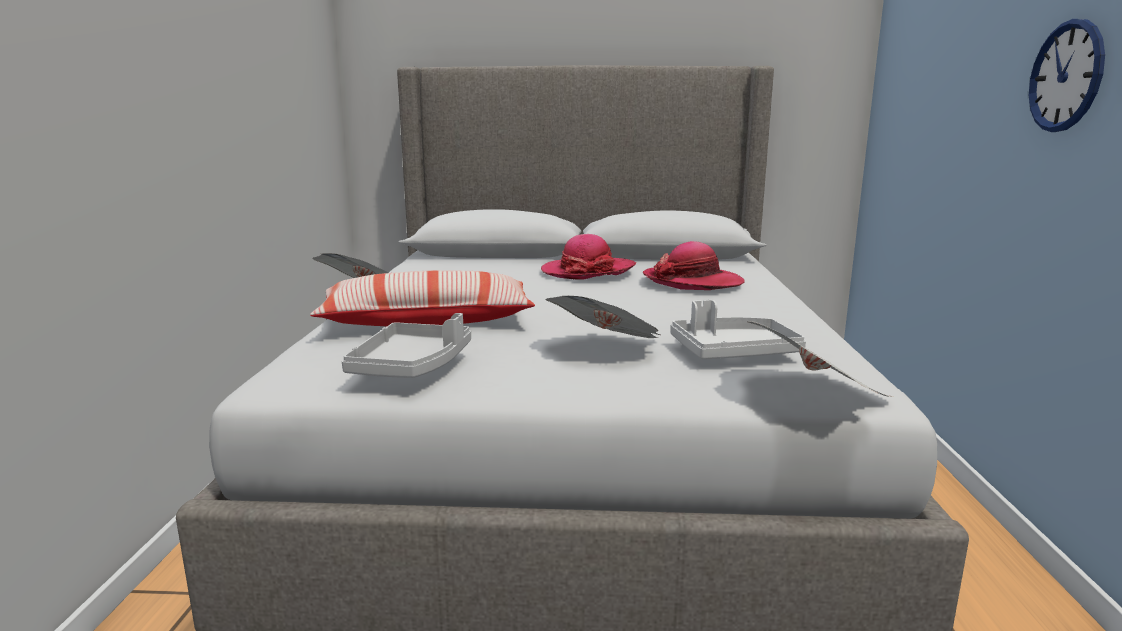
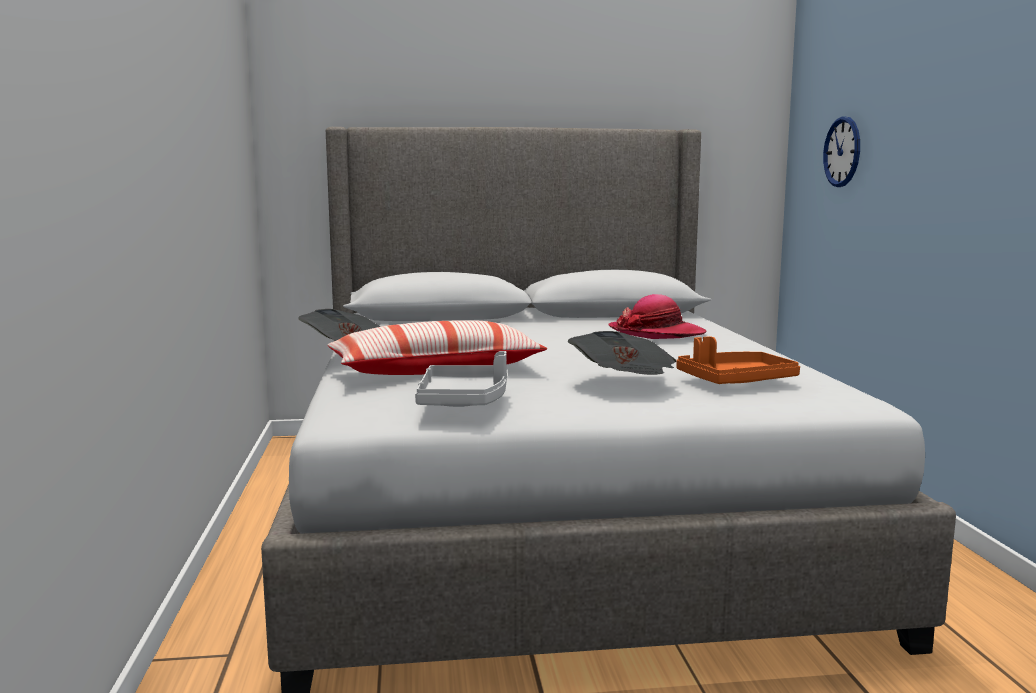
camera: 10 degrees left, 5 degrees down
hat [541,234,636,280] -> none
white tray [670,300,806,359] -> orange tray [676,336,800,384]
newspaper [749,321,893,397] -> none
wall clock [1029,19,1105,132] -> wall clock moved to [823,116,860,187]

